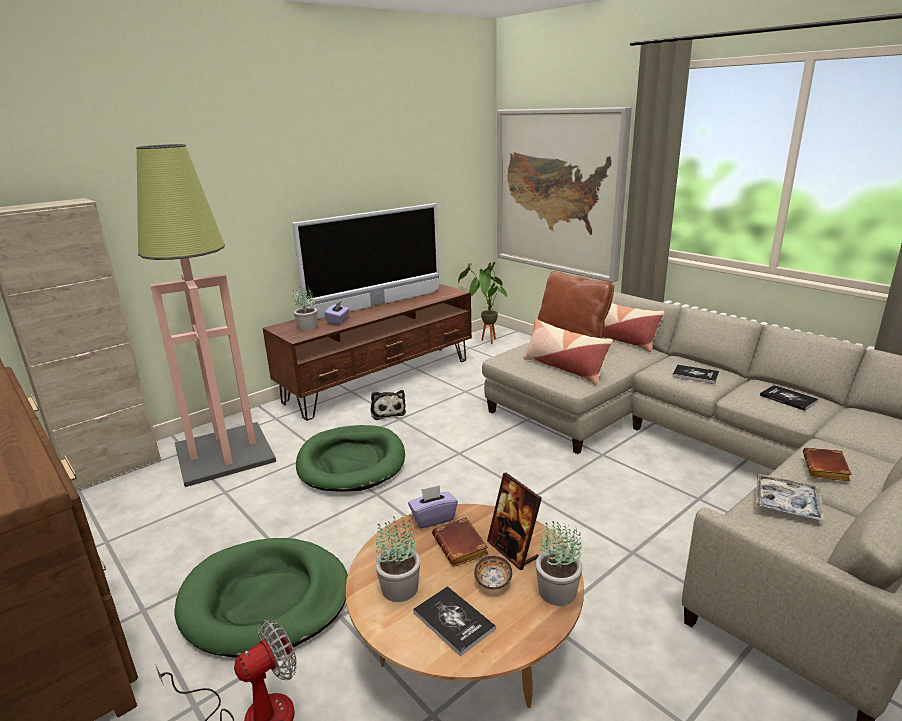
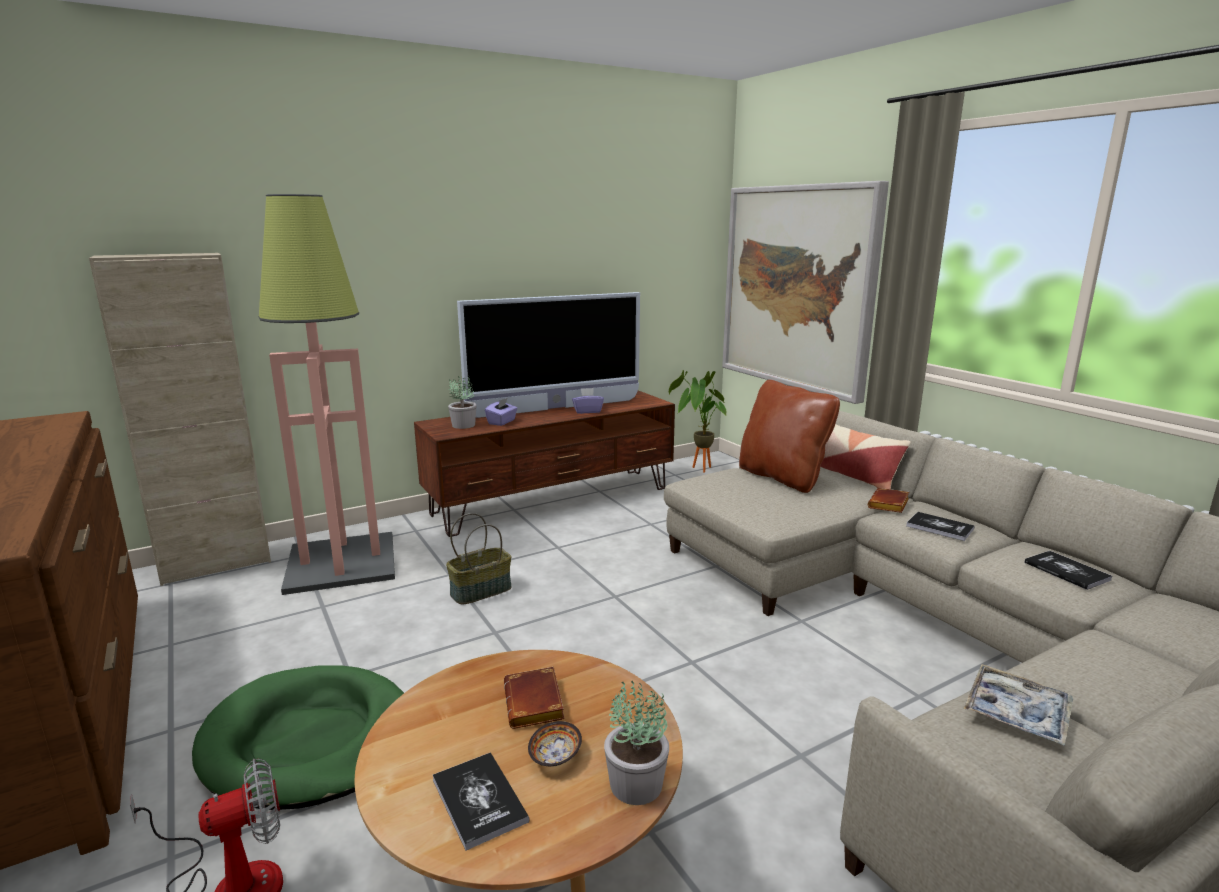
camera: 10 degrees right, 5 degrees down
green dog bed [296,425,405,492] -> basket [446,513,511,605]
plush toy [370,390,406,420] -> none
potted plant [375,516,420,602] -> none
purple tissue box [408,485,458,528] -> purple tissue box moved to [572,388,604,414]
picture frame [487,473,542,570] -> none
pillow [523,319,613,385] -> none
brown book [803,447,852,481] -> brown book moved to [868,488,909,513]

